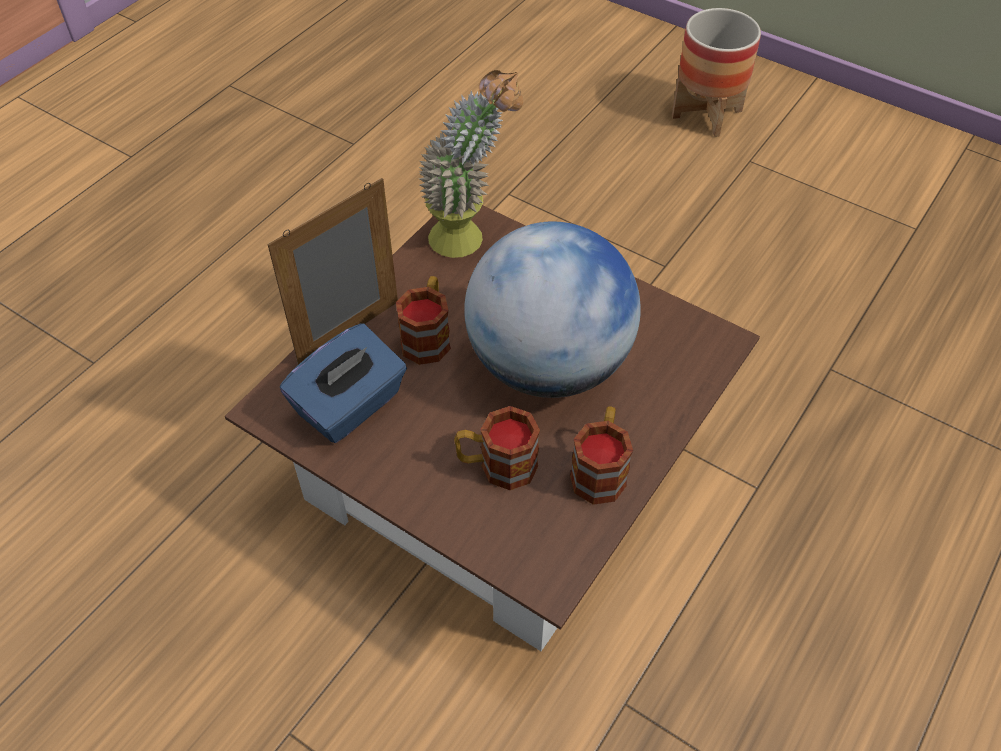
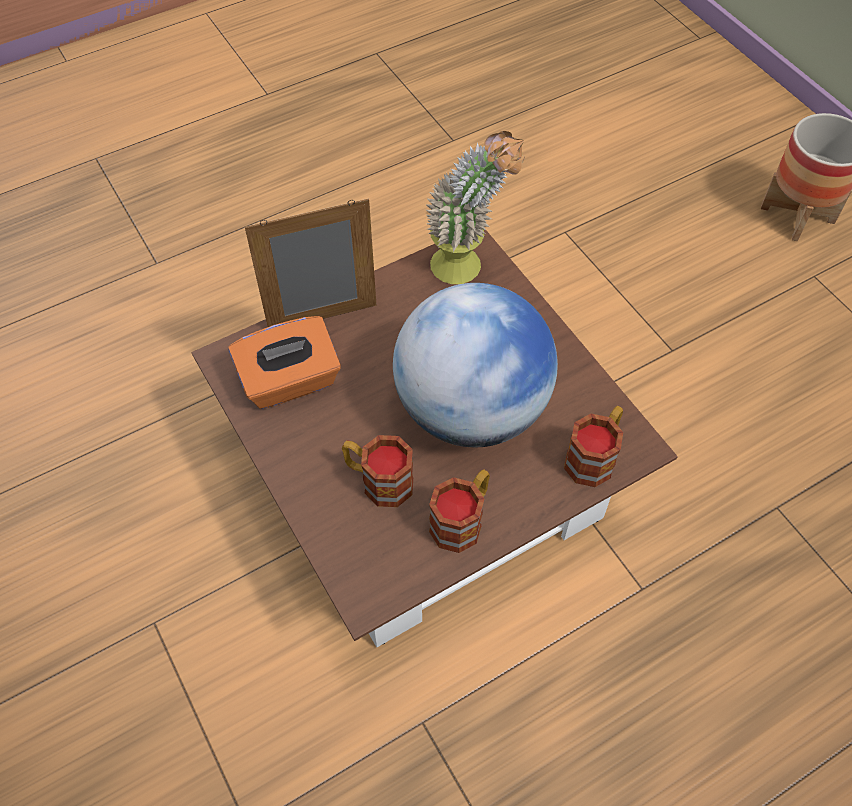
camera: 25 degrees right, 5 degrees up
blue tissue box [280,323,407,443] -> orange tissue box [228,316,341,409]
mug [396,276,451,365] -> mug moved to [564,406,623,487]

